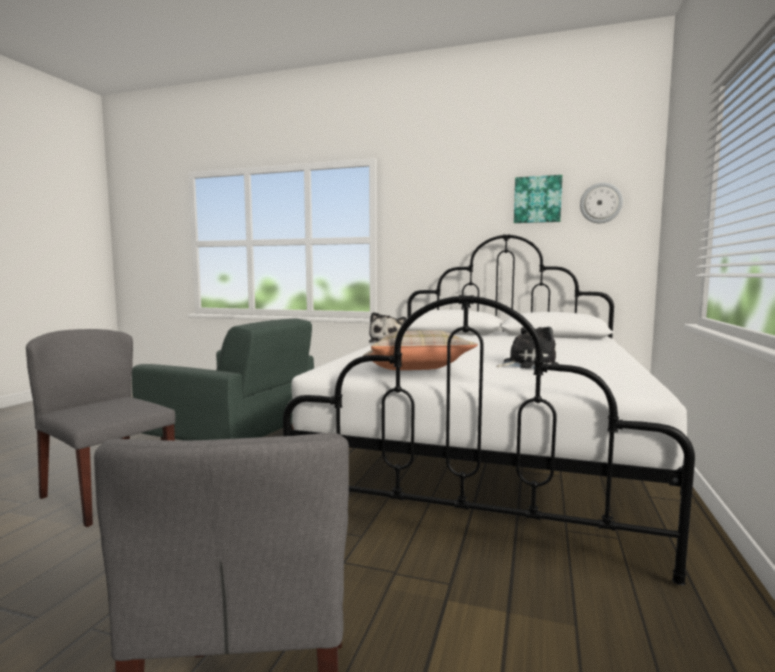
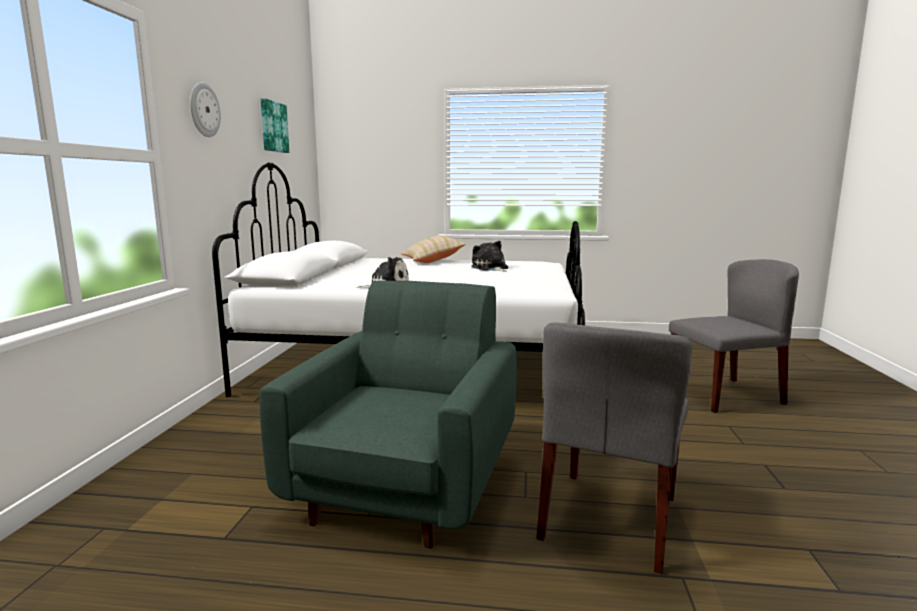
camera: 100 degrees left, 5 degrees up
beige pillow [363,330,478,370] -> beige pillow moved to [401,235,465,263]
wall clock [580,183,623,223] -> wall clock moved to [190,83,221,137]

